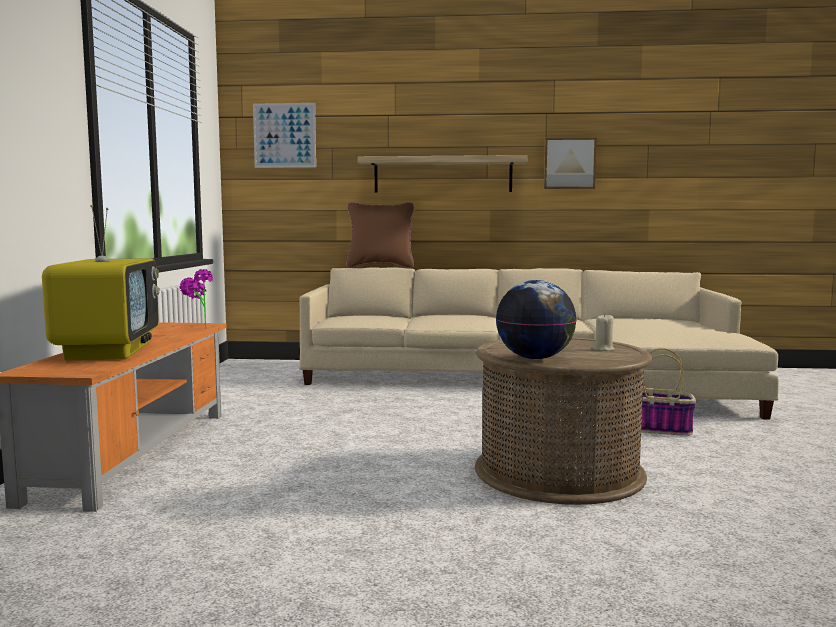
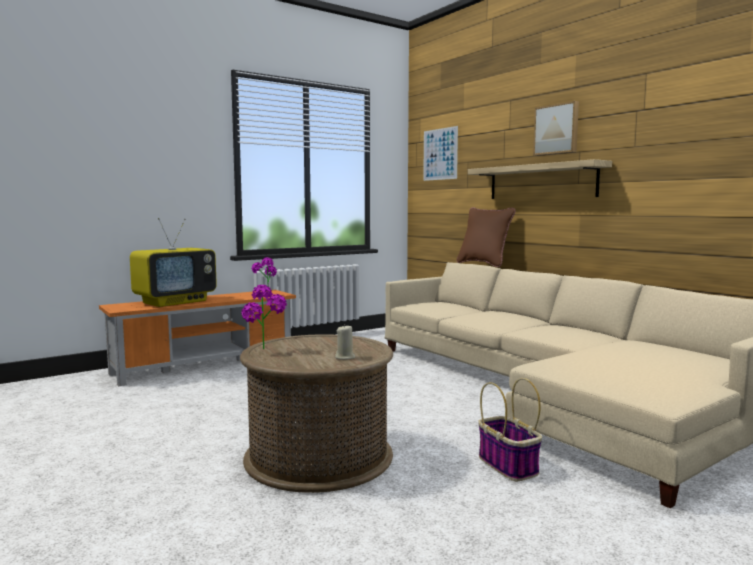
camera: 50 degrees right, 0 degrees up
globe [496,280,576,359] -> potted plant [242,285,287,349]
picture [544,138,597,189] -> picture moved to [533,101,579,156]

